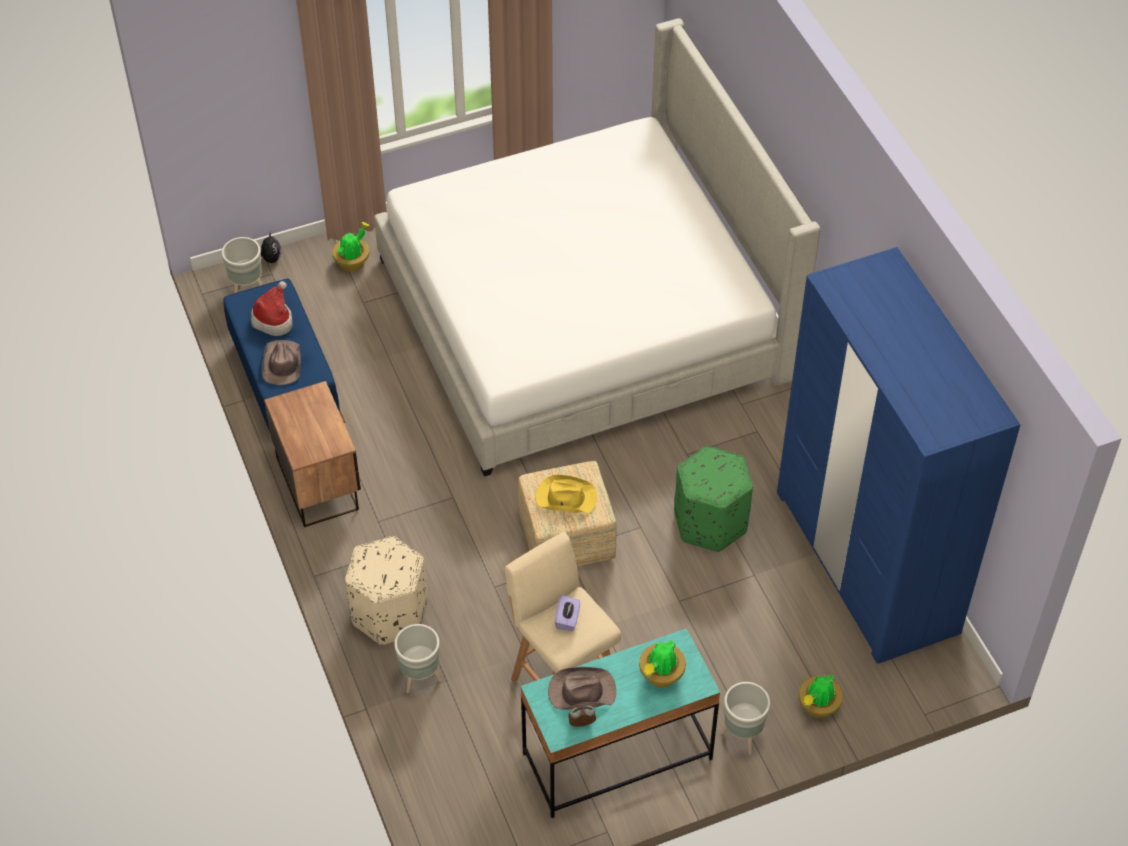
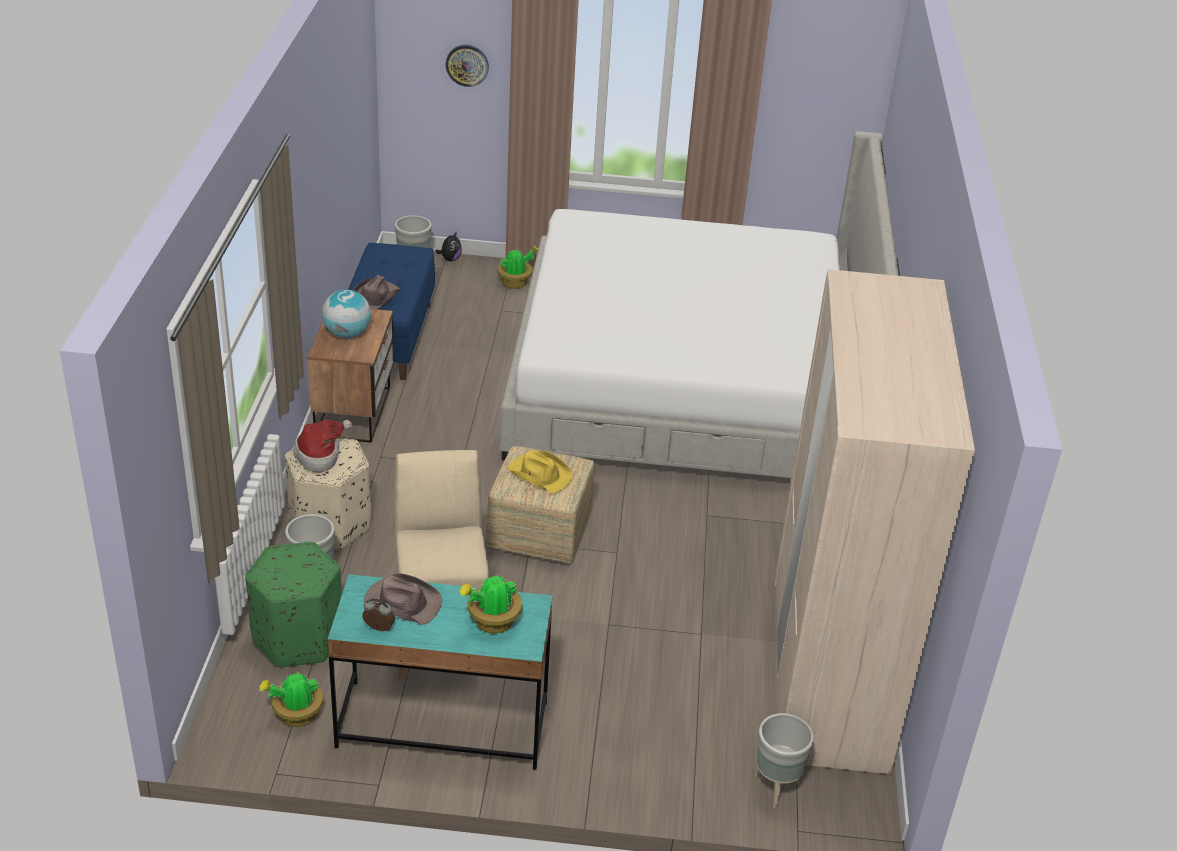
camera: 25 degrees right, 15 degrees down
hat [251,281,293,336] -> hat moved to [293,419,352,472]
purple tissue box [555,595,580,631] -> none
green ottoman [674,446,753,552] -> green ottoman moved to [245,542,342,668]
grey planter [721,682,770,754] -> grey planter moved to [754,713,814,809]
blue wardrobe [777,247,1021,664] -> beige wardrobe [775,269,975,774]
potted plant [799,674,843,718] -> potted plant moved to [259,671,323,727]
none -> globe [322,289,371,338]
none -> wall clock [445,45,489,87]

